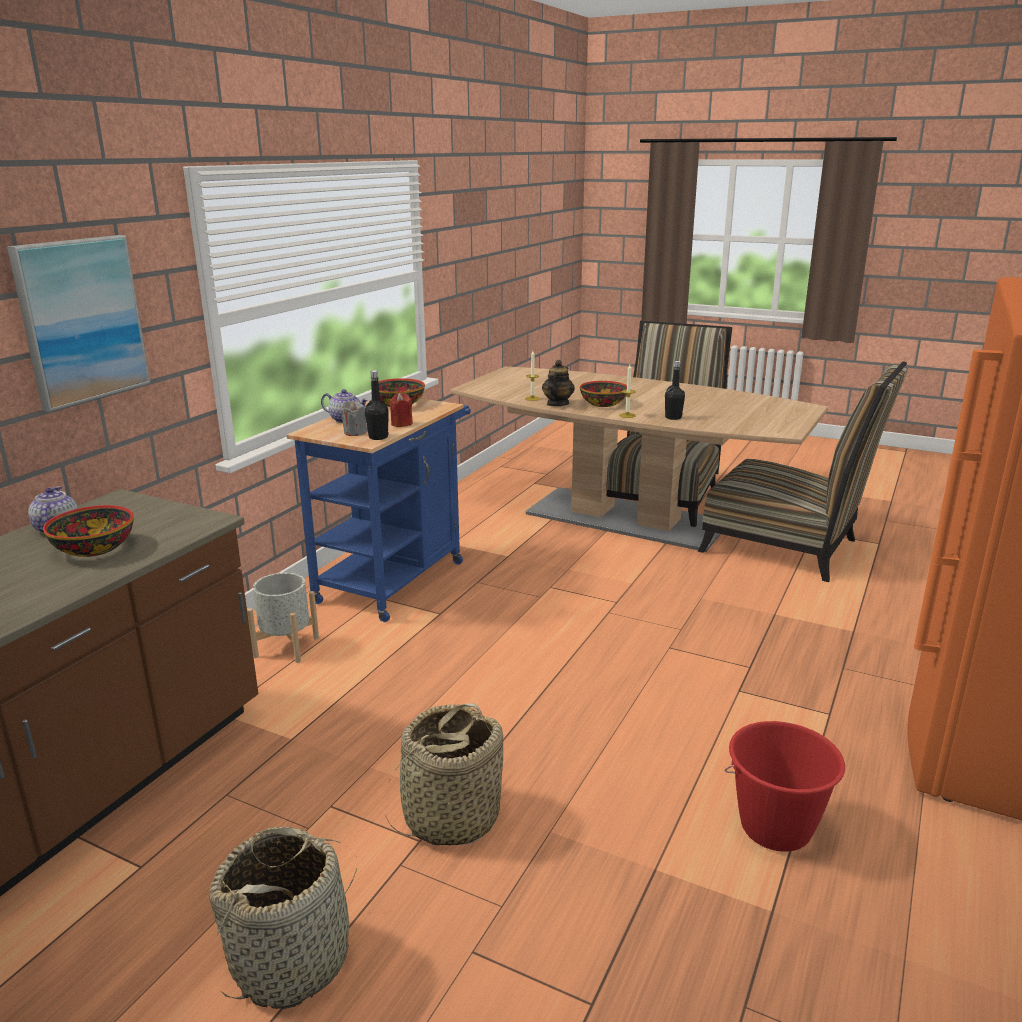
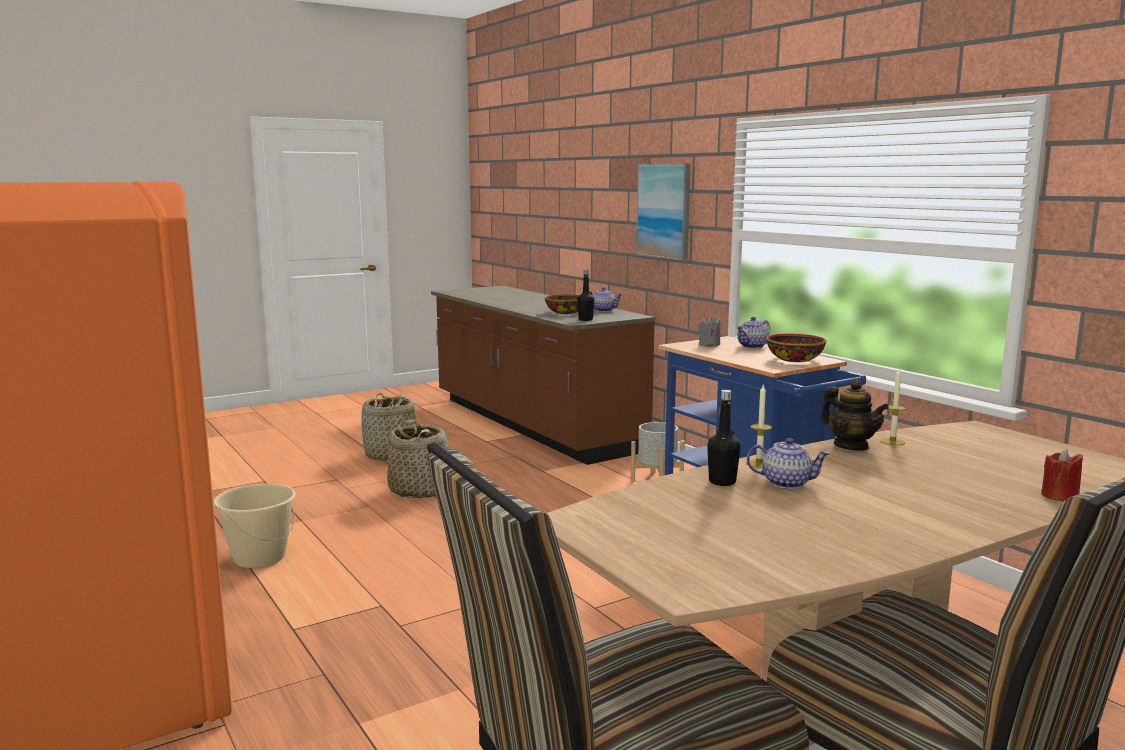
camera: 120 degrees right, 10 degrees down
black bottle [365,370,389,440] -> black bottle moved to [577,270,595,321]
red candle [389,393,413,427] -> red candle moved to [1041,449,1083,501]
bowl [580,381,627,407] -> none
red bucket [725,721,845,852] -> beige bucket [213,484,296,568]
none -> teapot [747,438,830,489]

